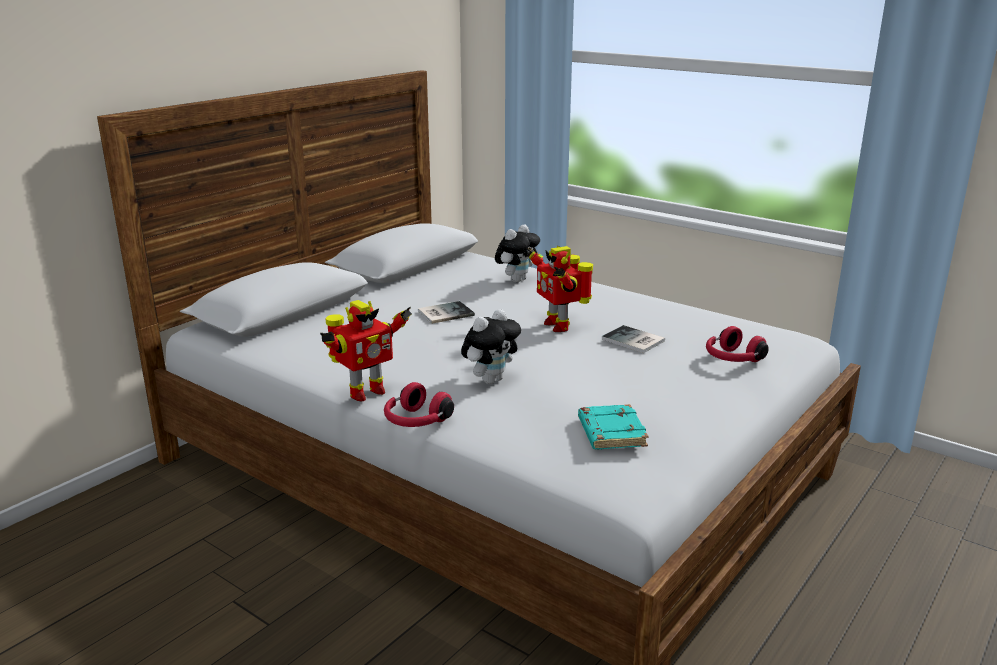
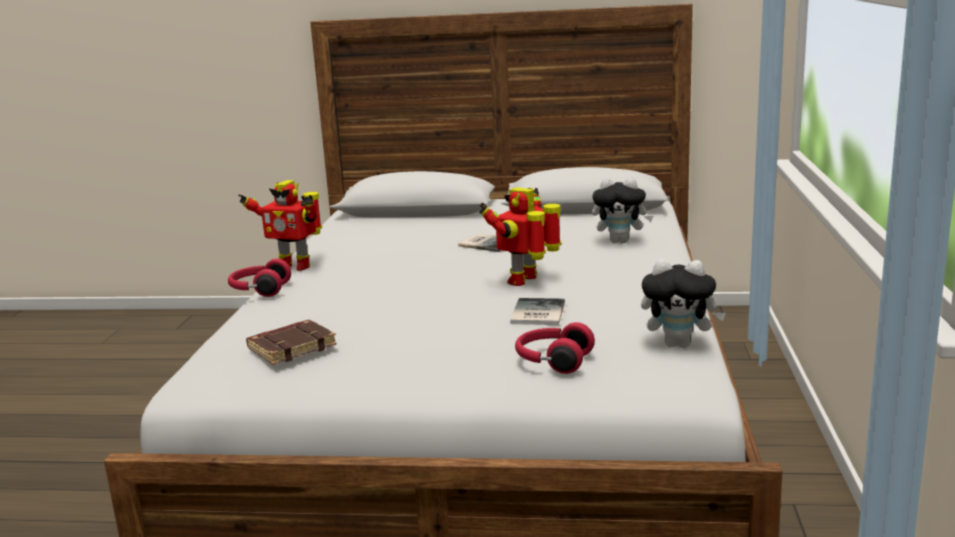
camera: 60 degrees right, 5 degrees down
plush toy [461,309,521,384] -> plush toy moved to [641,259,726,348]
turquoise book [578,404,649,450] -> brown book [246,320,337,365]

